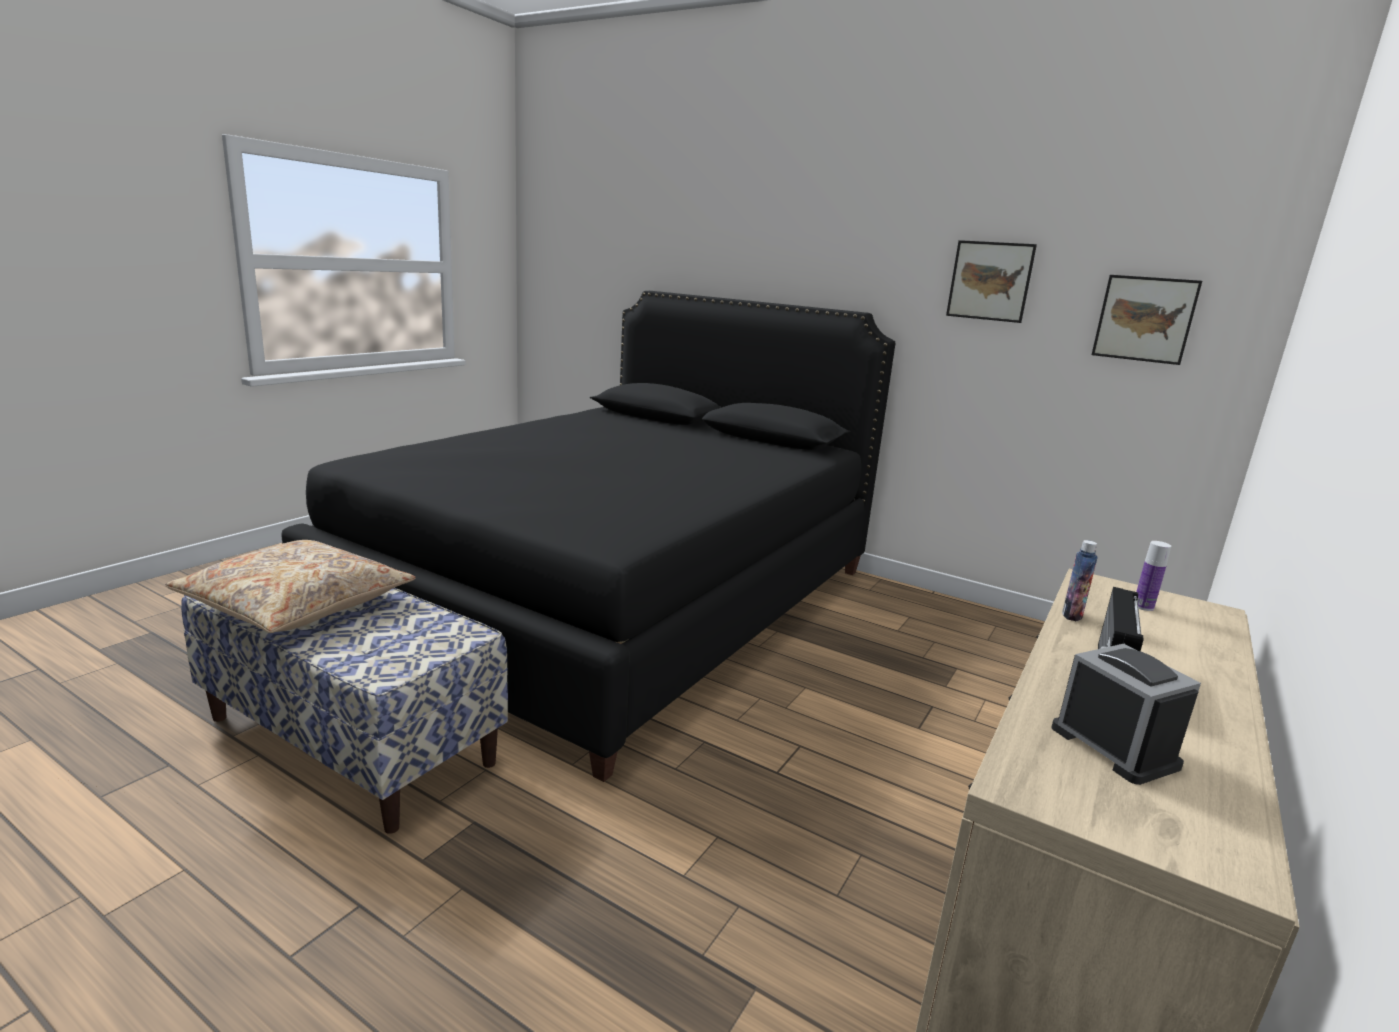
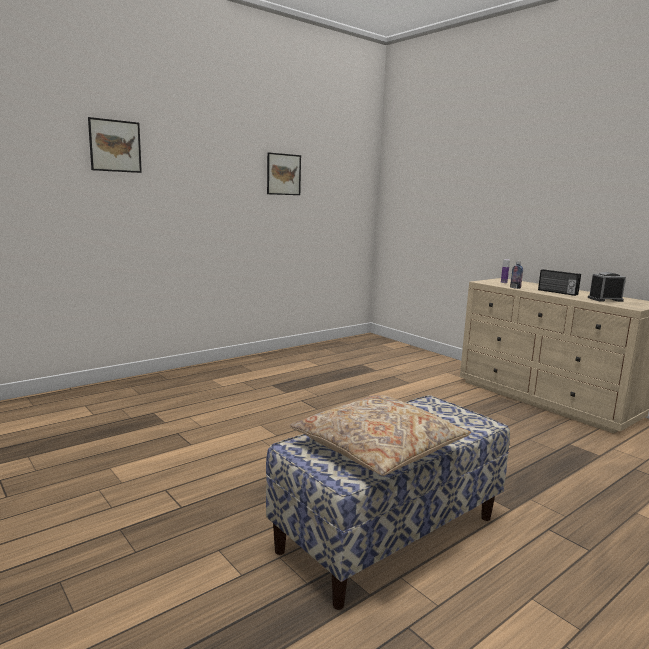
camera: 70 degrees left, 5 degrees down
black bed [281,291,895,782] -> none
picture [1092,275,1202,365] -> picture moved to [88,117,142,173]

